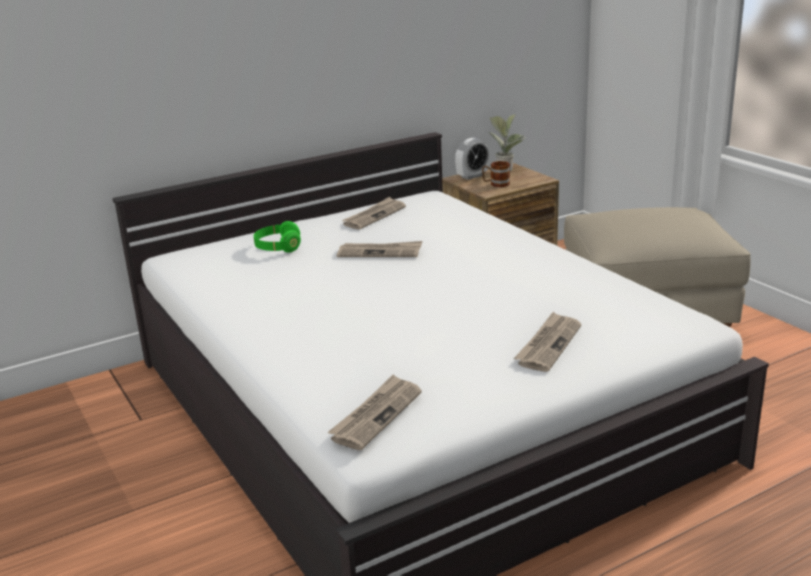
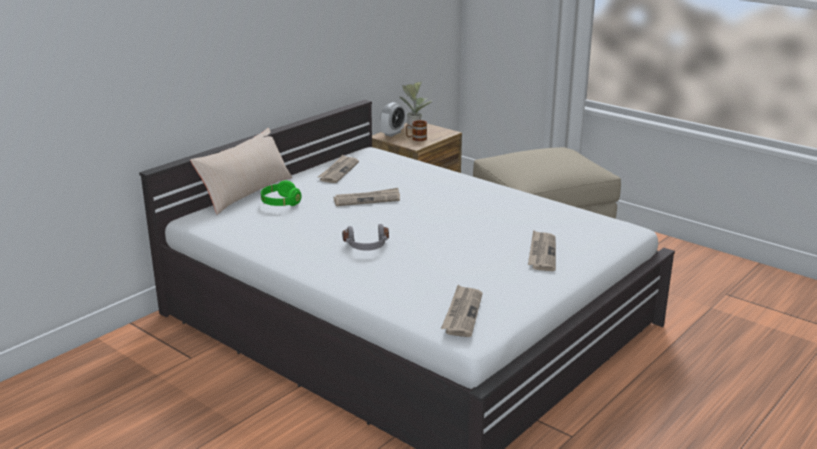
camera: 20 degrees left, 0 degrees up
none -> beige pillow [190,128,292,215]
none -> grey headphones [342,224,389,251]

